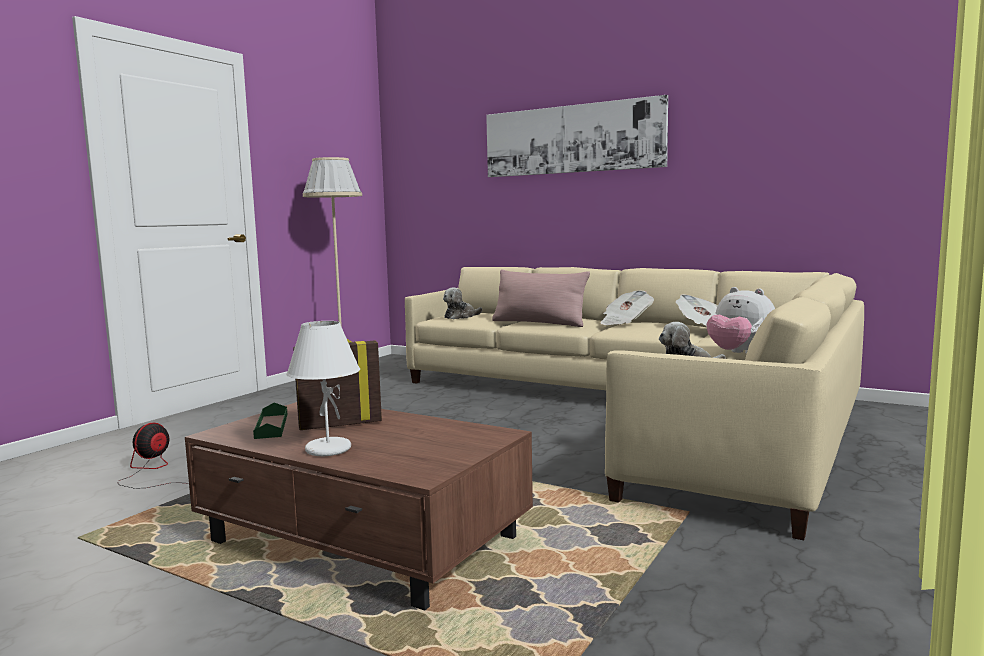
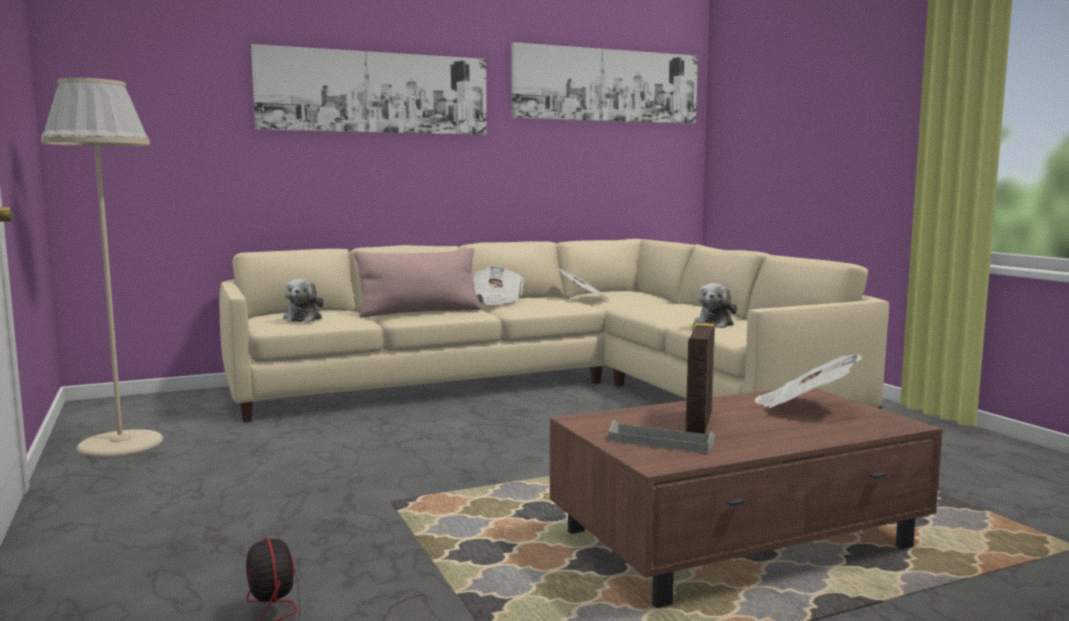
camera: 55 degrees left, 0 degrees up
green tray [253,402,288,439] -> grey tray [608,420,715,454]
white table lamp [286,321,360,456] -> none
plush toy [706,287,775,354] -> none
none -> picture [511,42,698,124]
none -> newspaper [754,354,862,409]

